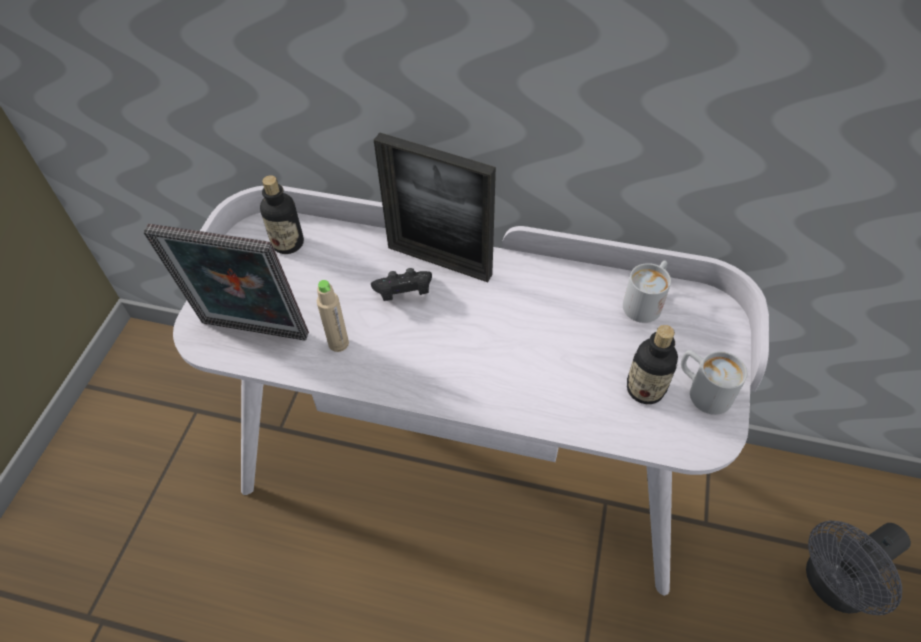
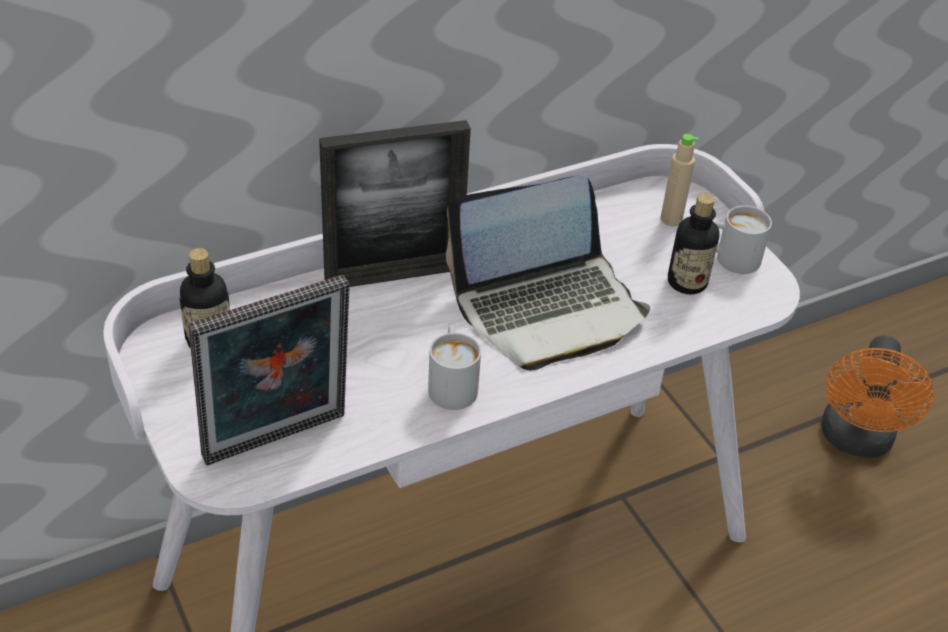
camera: 45 degrees left, 10 degrees down
beige bottle [317,280,349,352] -> beige bottle moved to [661,134,698,226]
black game controller [371,268,432,301] -> none
white mug [623,261,671,323] -> white mug moved to [428,325,481,410]
grey fan [806,521,911,615] -> orange fan [821,336,933,458]
none -> laptop [446,175,650,371]

